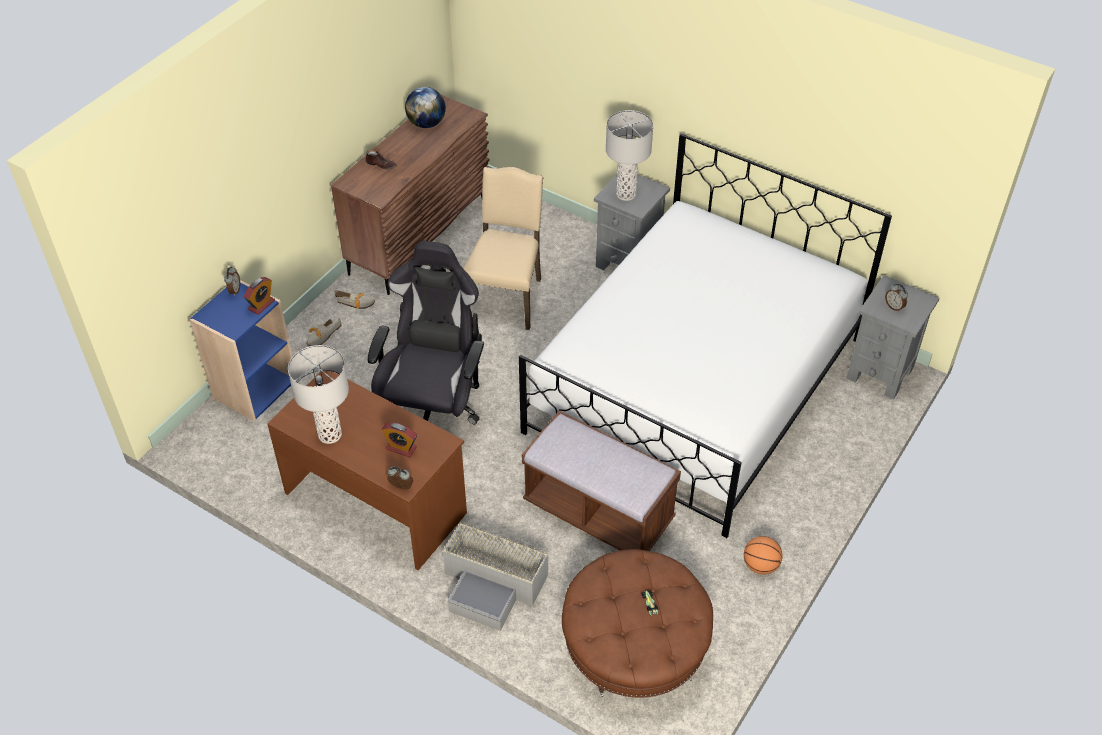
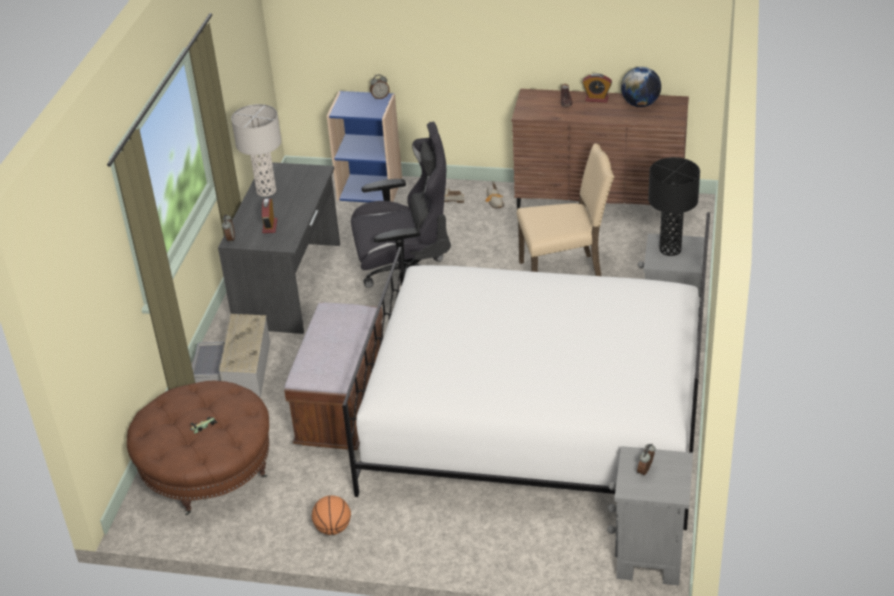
camera: 70 degrees right, 10 degrees down
alarm clock [244,277,275,315] -> alarm clock moved to [583,73,612,103]
brown desk [267,371,467,570] -> grey desk [218,162,340,334]
white table lamp [606,110,653,201] -> black table lamp [648,157,700,256]

